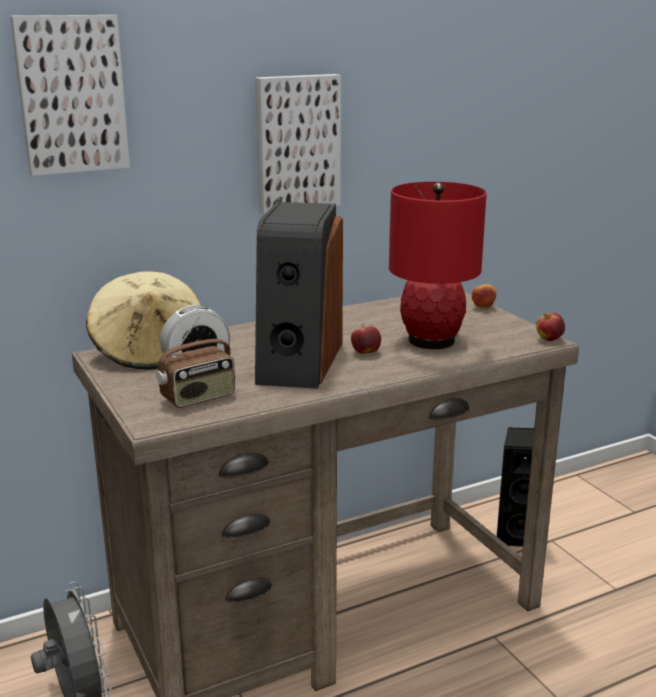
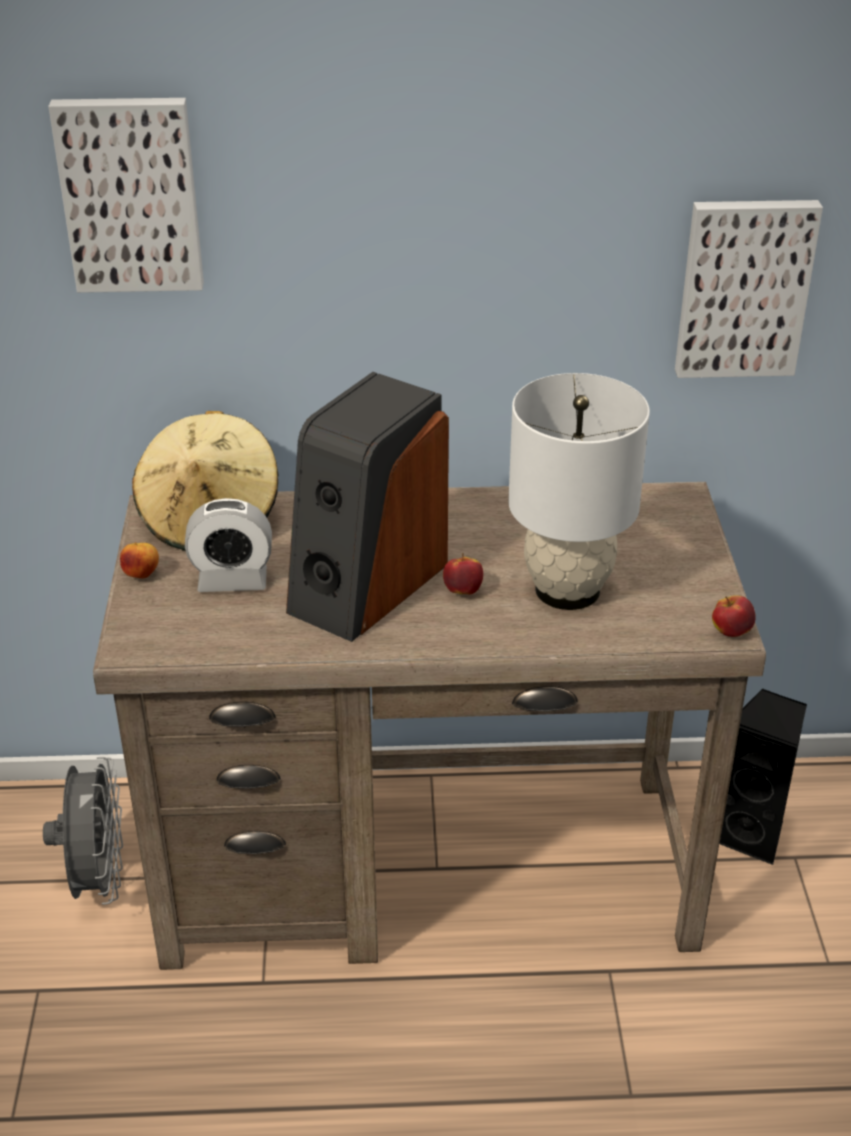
camera: 25 degrees right, 15 degrees up
radio [156,315,235,408] -> none
picture [255,74,341,214] -> picture moved to [675,200,823,378]
red table lamp [389,182,487,349] -> white table lamp [508,373,650,610]
apple [472,284,496,308] -> apple moved to [120,542,159,579]

